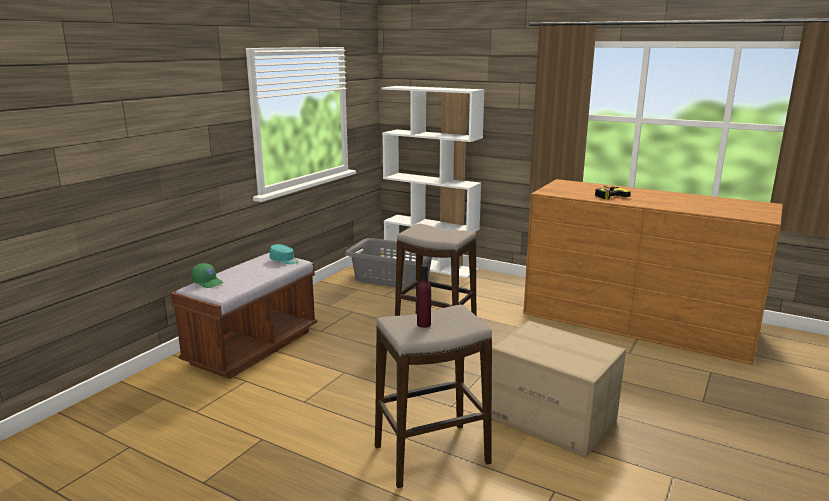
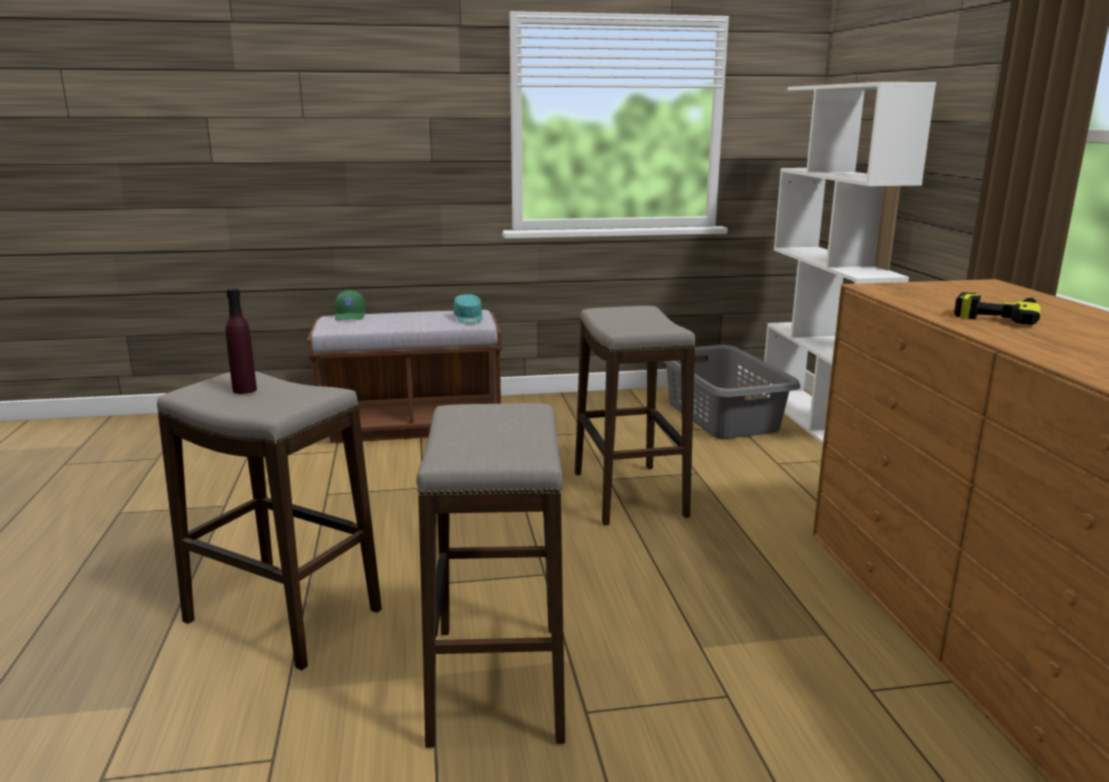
camera: 50 degrees right, 0 degrees up
cardboard box [492,320,626,458] -> stool [416,403,565,748]

